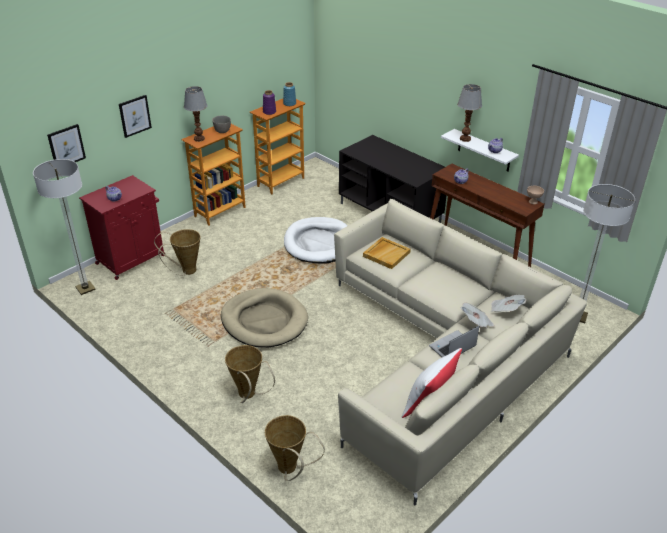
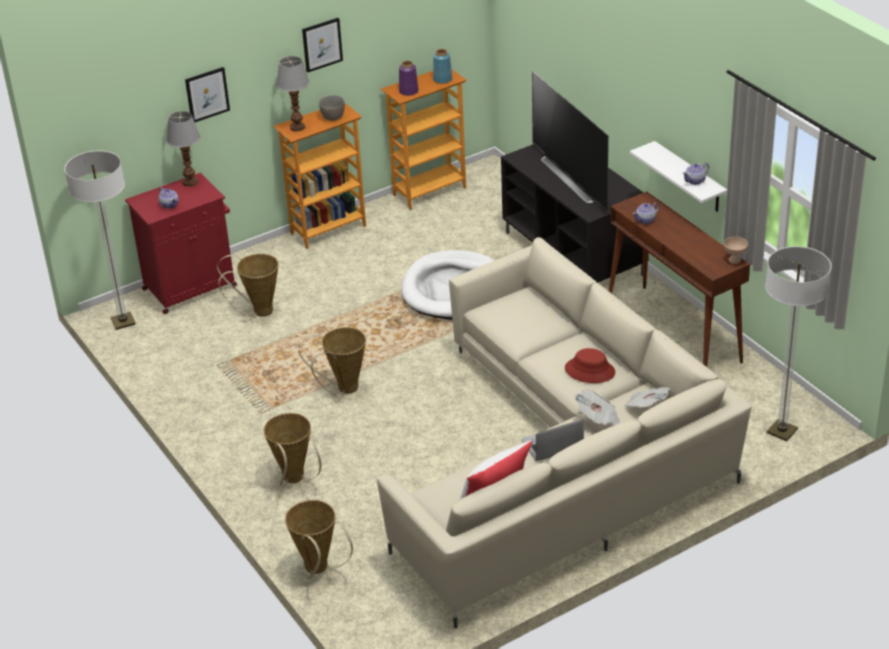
camera: 15 degrees right, 0 degrees up
picture [47,124,86,162] -> picture moved to [302,18,343,73]
beige dog bed [221,288,308,347] -> basket [299,327,366,397]
beige tray [363,237,411,269] -> none
table lamp [458,84,482,142] -> table lamp moved to [167,111,200,187]
none -> television [532,71,609,211]
none -> red hat [565,348,615,383]

